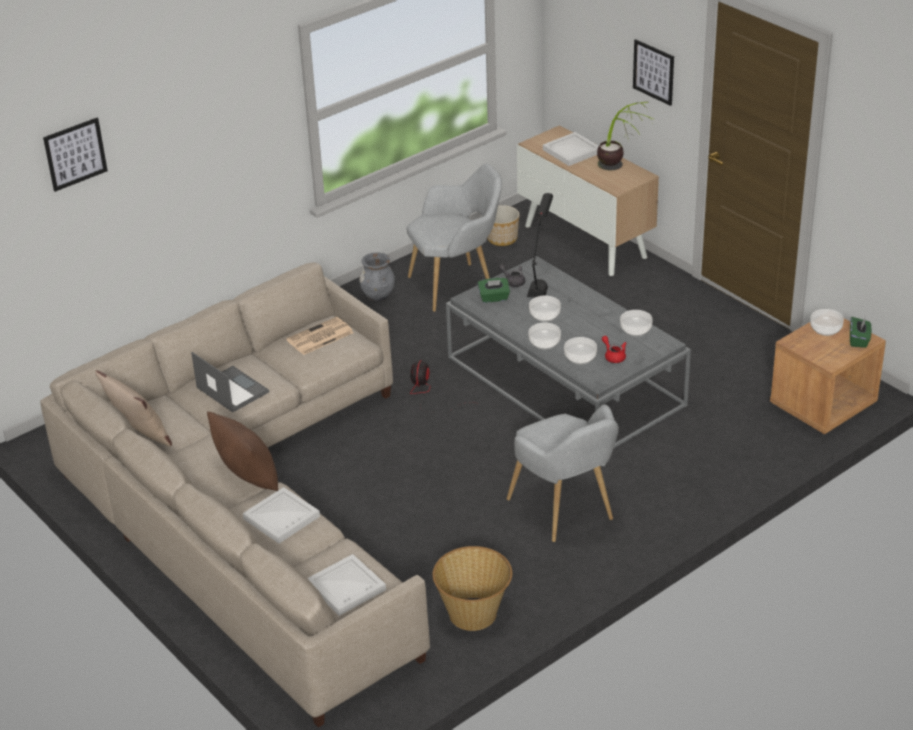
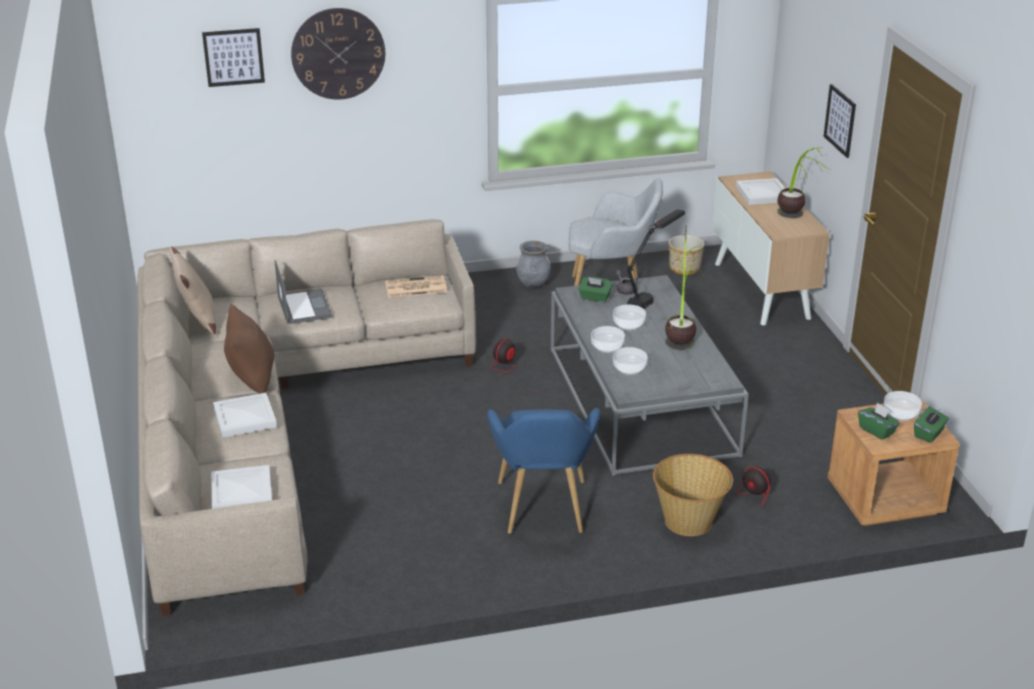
camera: 25 degrees right, 5 degrees down
basket [433,546,512,631] -> basket moved to [653,454,733,536]
grey armchair [507,405,619,542] -> blue armchair [487,408,601,534]
red teapot [602,336,626,363] -> none
bowl [620,310,653,336] -> none
none -> wall clock [291,8,385,100]
none -> potted plant [665,225,705,350]
none -> fan [737,466,809,510]
none -> green tissue box [858,403,900,440]

